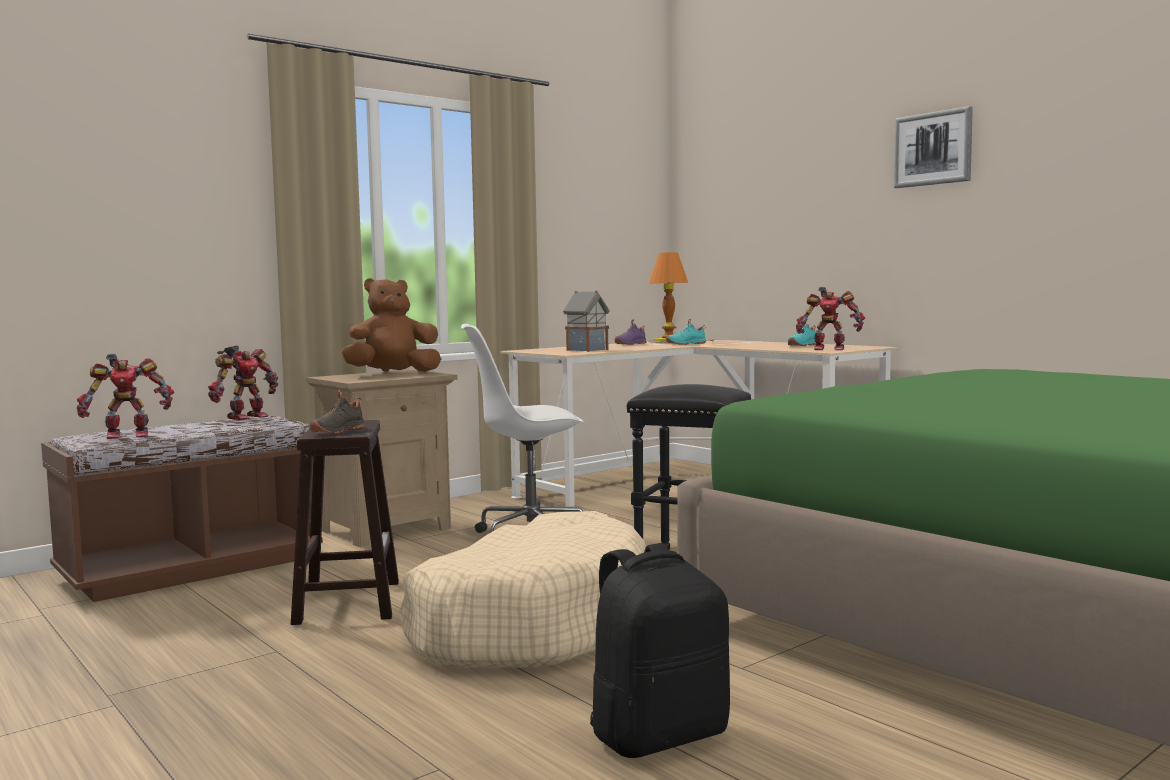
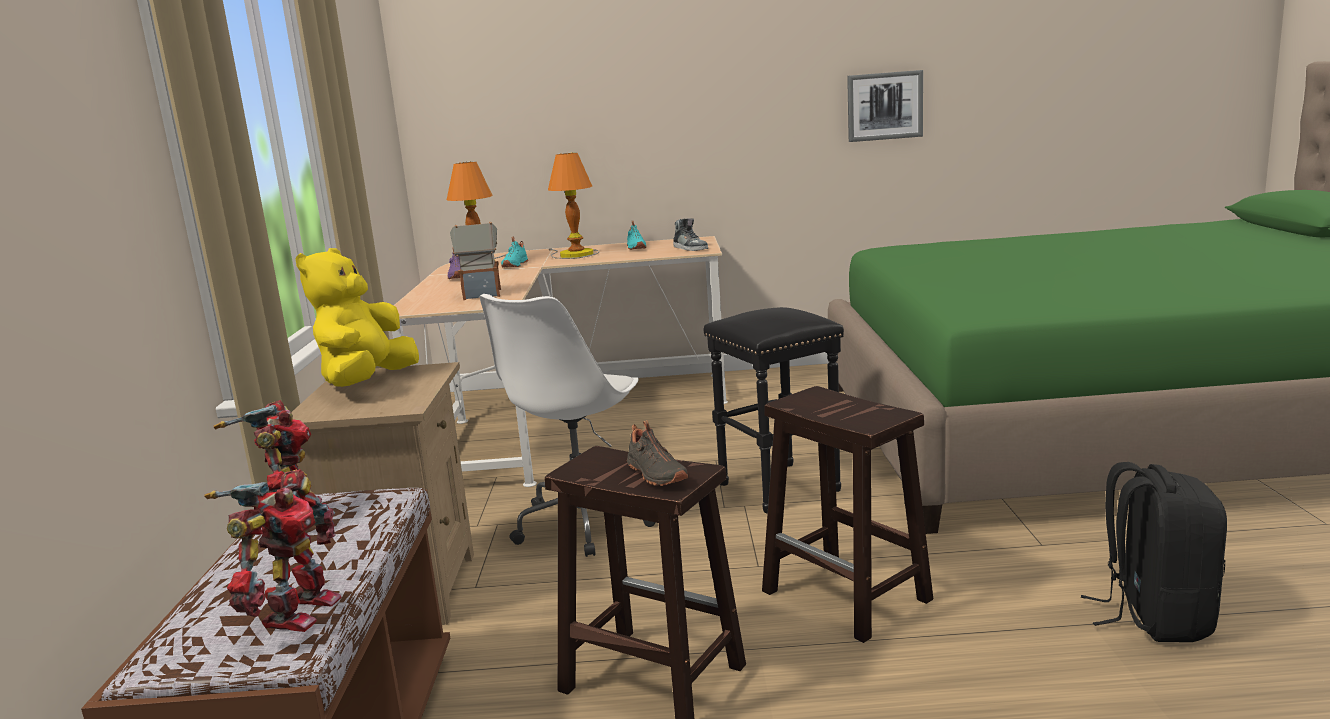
camera: 50 degrees left, 10 degrees up
brown plush toy [342,278,441,372] -> yellow plush toy [295,248,419,387]
beige dog bed [401,511,646,668] -> brown stool [762,386,933,643]
toy robot [796,287,865,350] -> shoe [673,219,708,251]
picture [894,106,973,188] -> picture moved to [847,70,923,142]
none -> table lamp [548,152,599,259]

